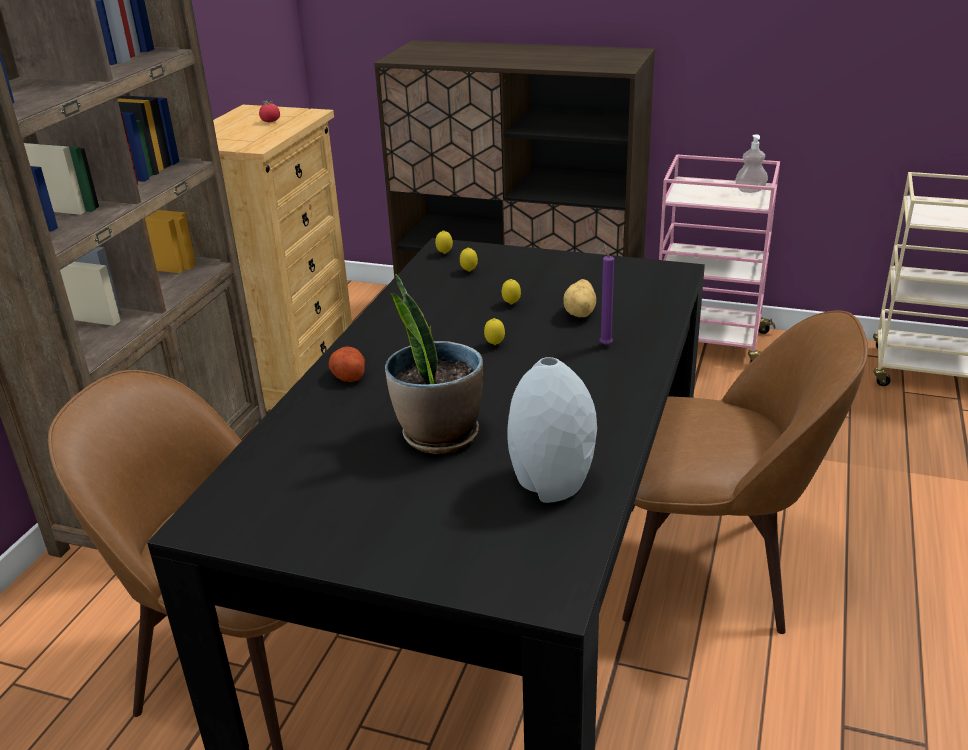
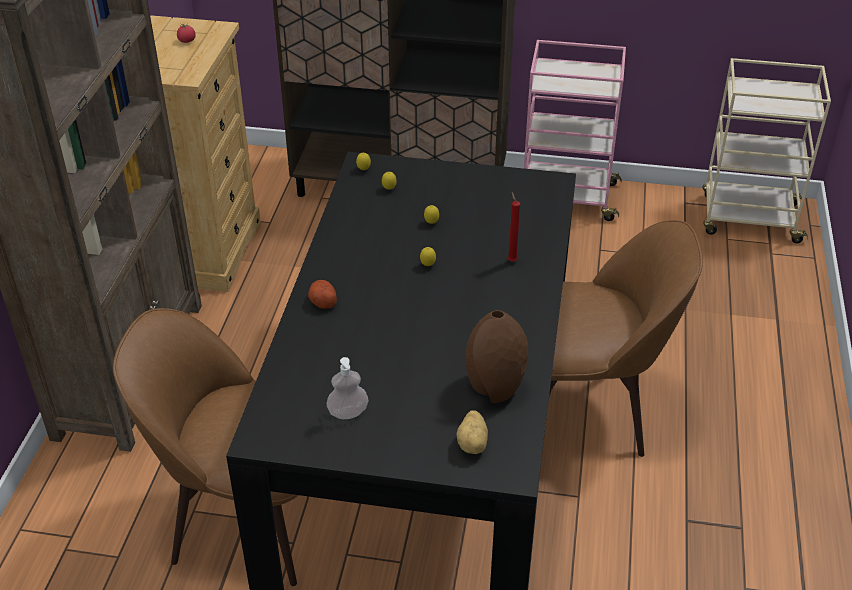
camera: 10 degrees left, 10 degrees up
potted plant [385,274,483,454] -> none
grey vase [508,357,597,503] -> brown vase [466,310,528,403]
potato [563,279,596,317] -> potato moved to [457,410,488,454]
purple candle [600,244,614,345] -> red candle [508,192,520,262]
soap dispenser [735,135,768,193] -> soap dispenser moved to [327,357,368,419]

